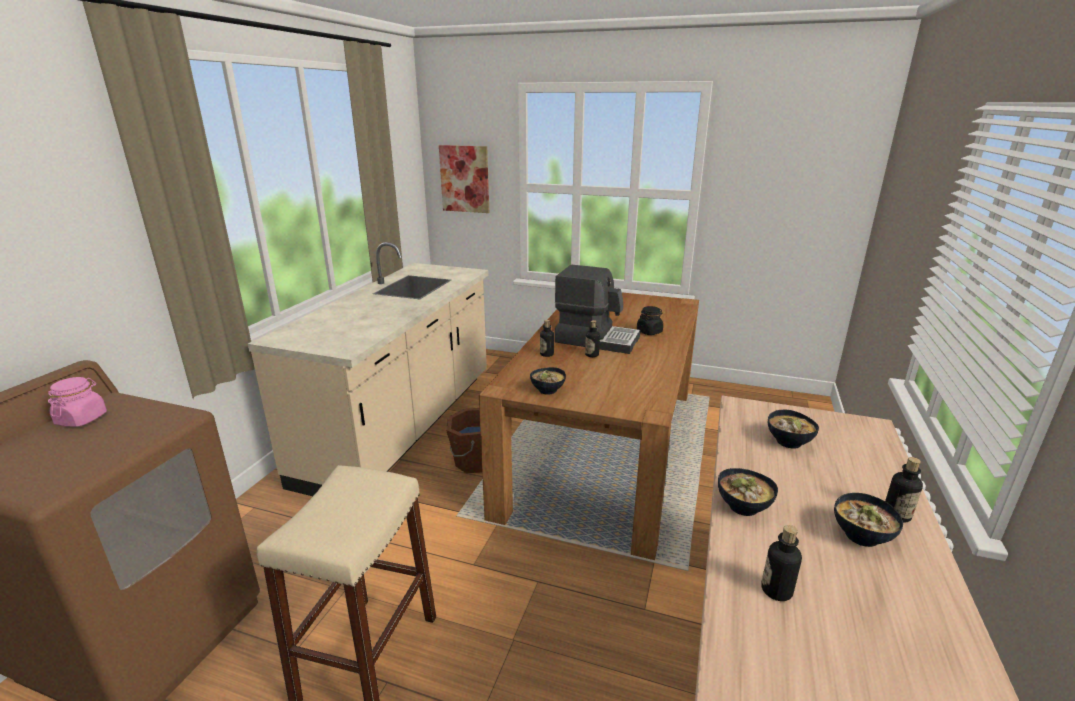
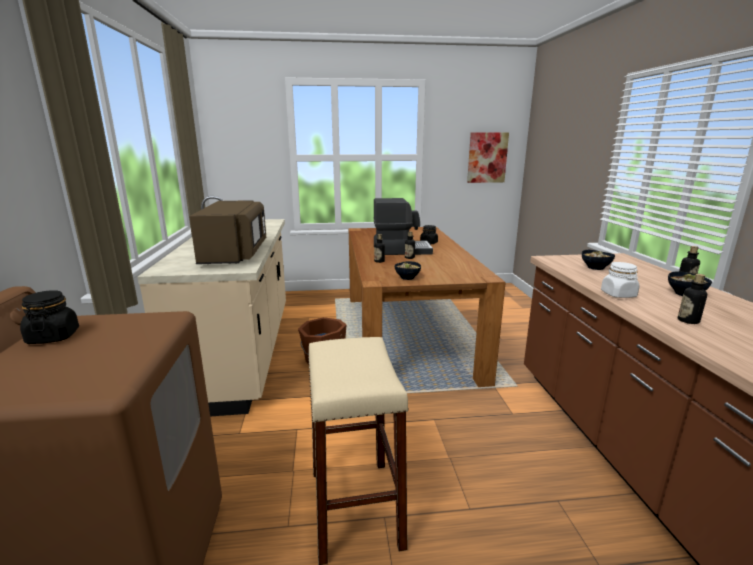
camera: 25 degrees left, 5 degrees down
pink jar [48,377,107,427] -> black jar [20,290,79,344]
picture [439,145,489,213] -> picture moved to [467,133,509,183]
bowl [718,468,778,516] -> white jar [601,262,640,298]
none -> brown microwave [189,200,266,264]

